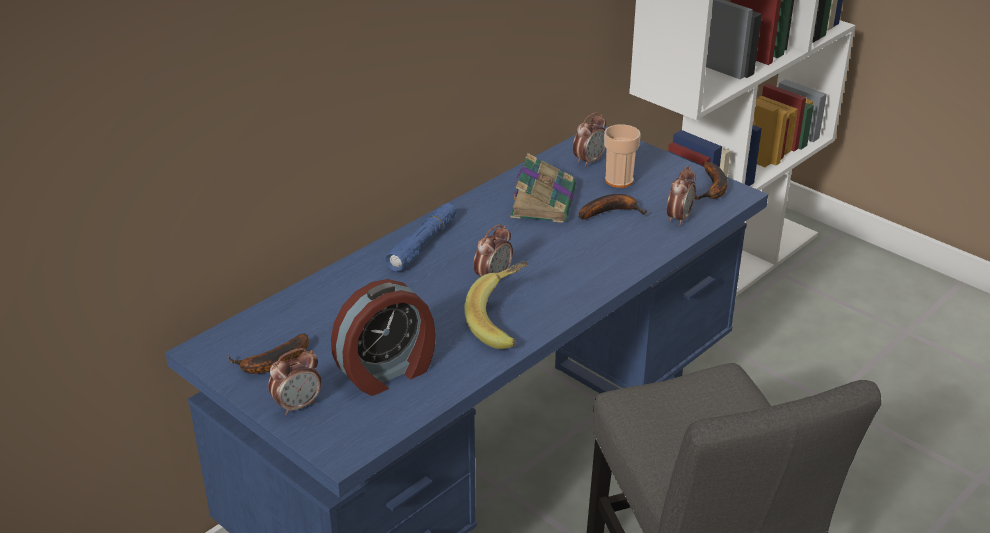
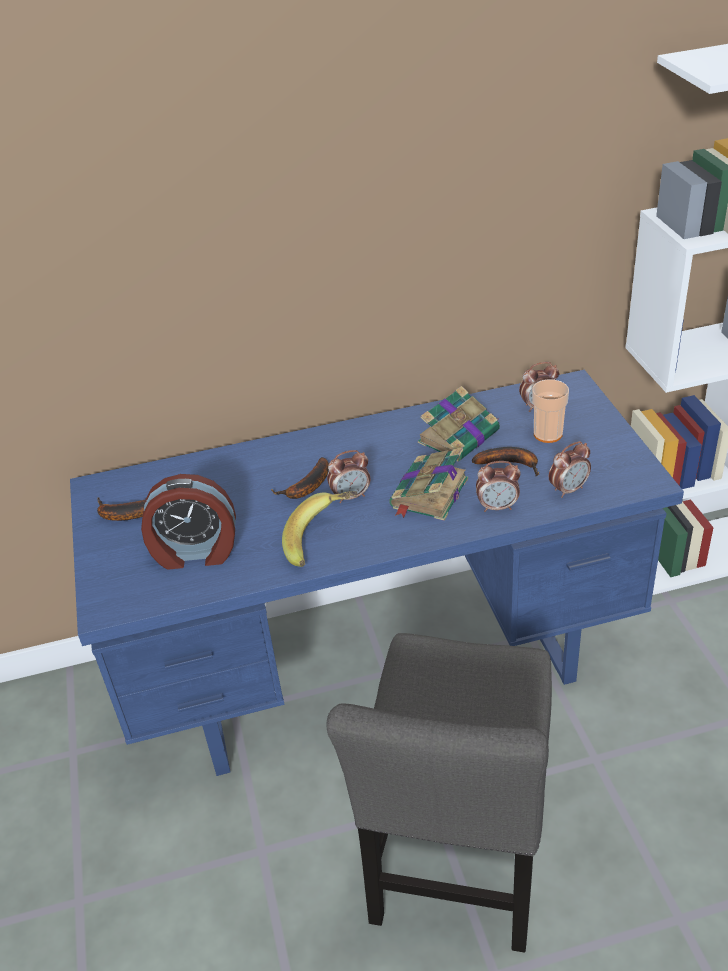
camera: 35 degrees right, 5 degrees up
alarm clock [268,348,322,416] -> alarm clock moved to [476,461,521,512]
blue flashlight [386,203,456,271] -> none
banana [695,162,727,200] -> banana moved to [271,457,329,499]
none -> book [389,448,468,521]

